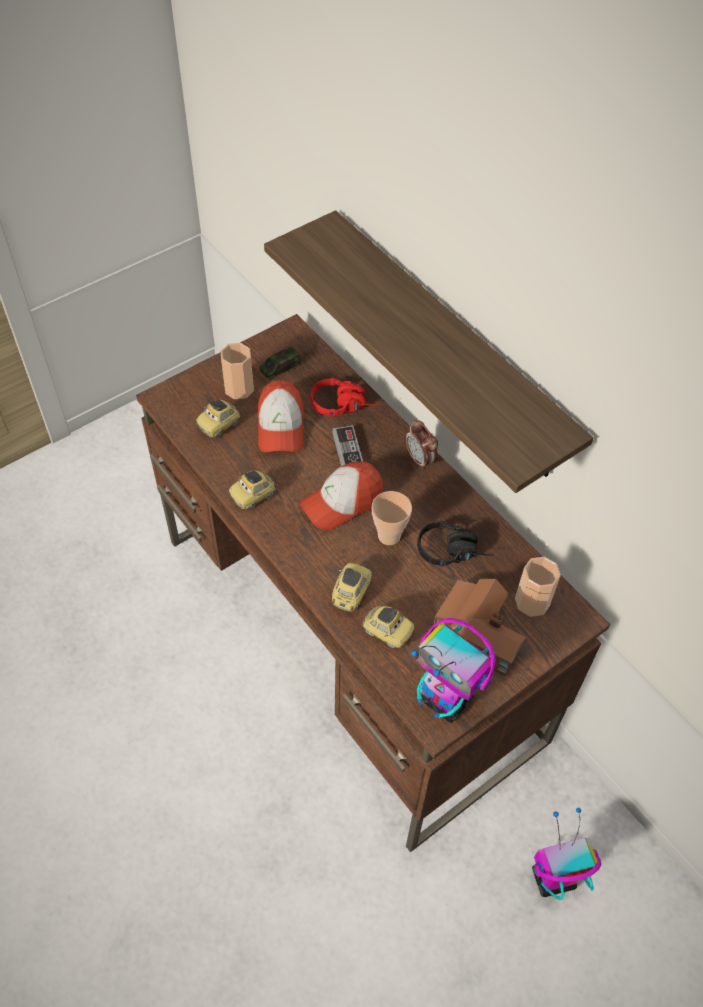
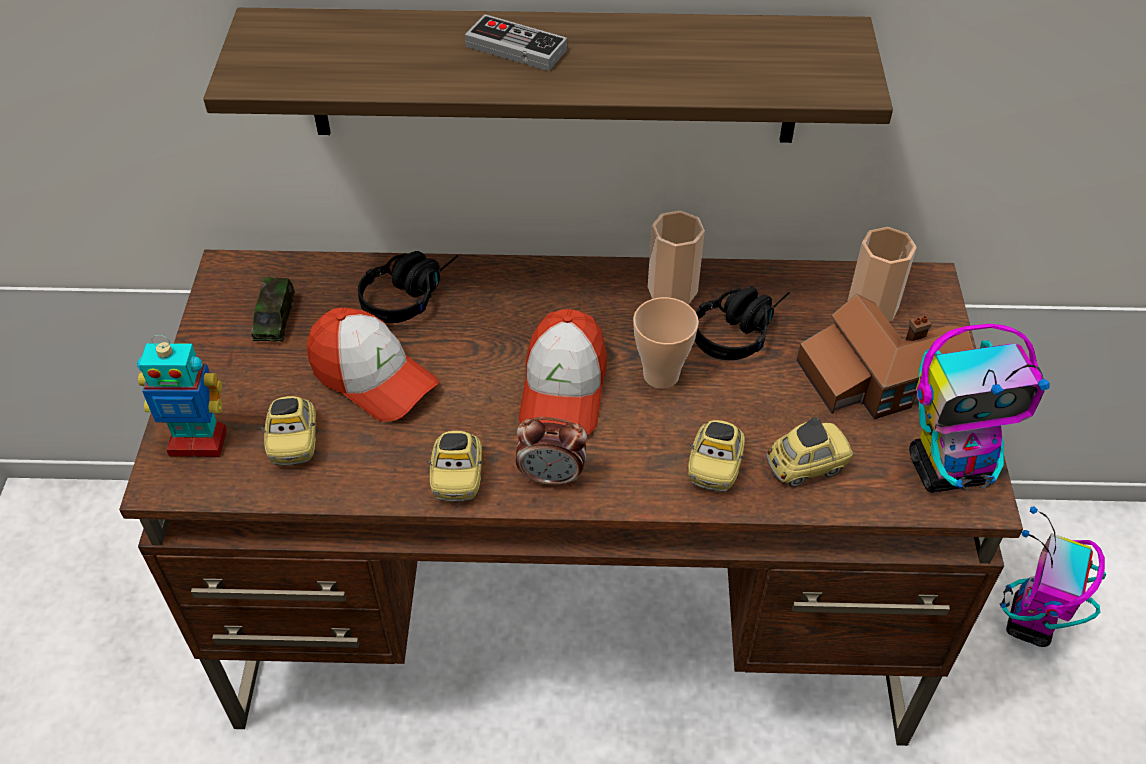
camera: 50 degrees left, 5 degrees down
cup [221,343,254,399] -> cup moved to [648,211,705,304]
red headphones [310,378,379,416] -> black headphones [358,251,458,323]
toy car [332,563,372,612] -> toy car turned 135 degrees counterclockwise [688,420,745,492]
game controller [333,425,363,466] -> game controller moved to [465,14,567,71]
alarm clock [406,419,439,470] -> alarm clock moved to [516,417,587,487]
none -> toy robot [137,335,227,457]

